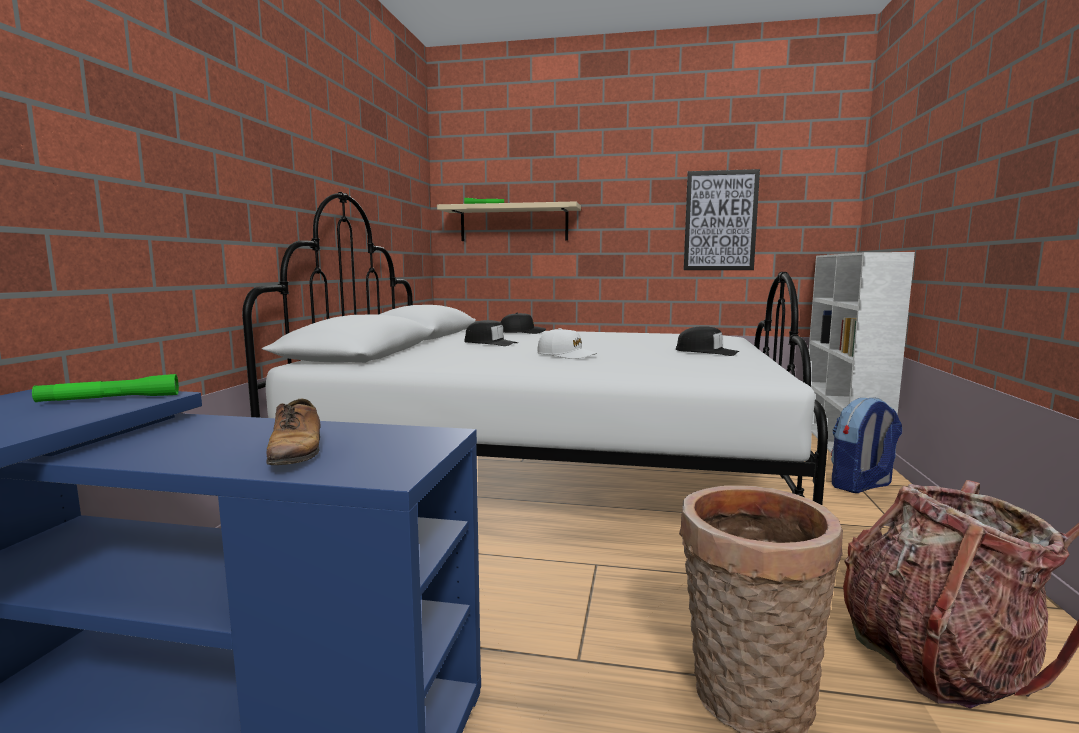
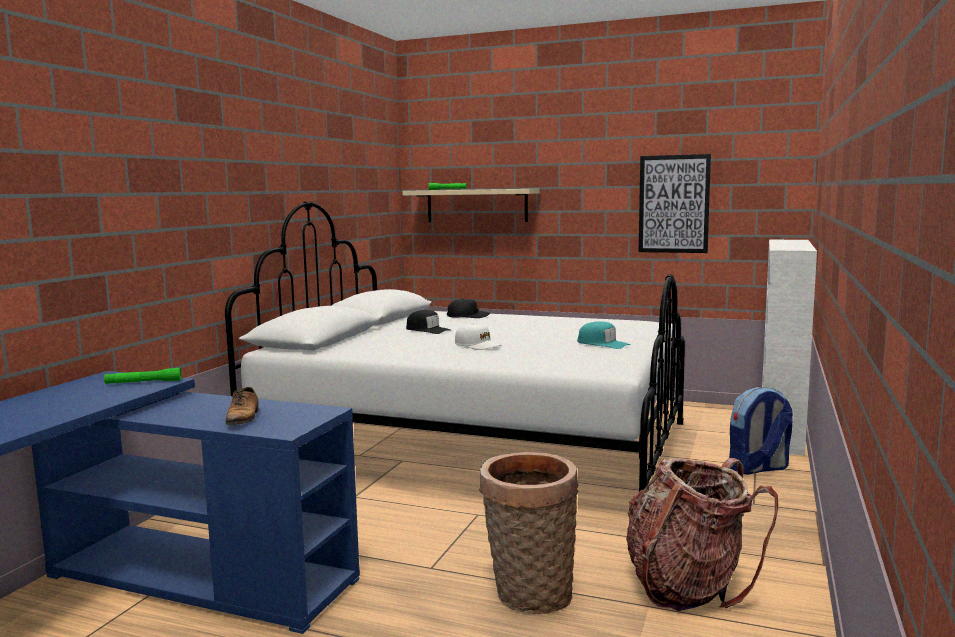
camera: 10 degrees right, 0 degrees up
black cap [676,326,739,356] -> turquoise cap [577,321,631,349]

